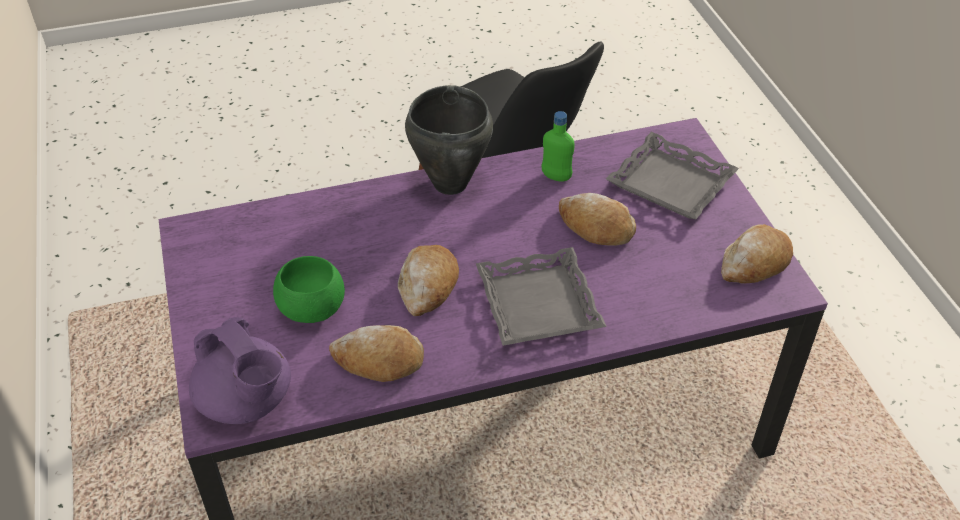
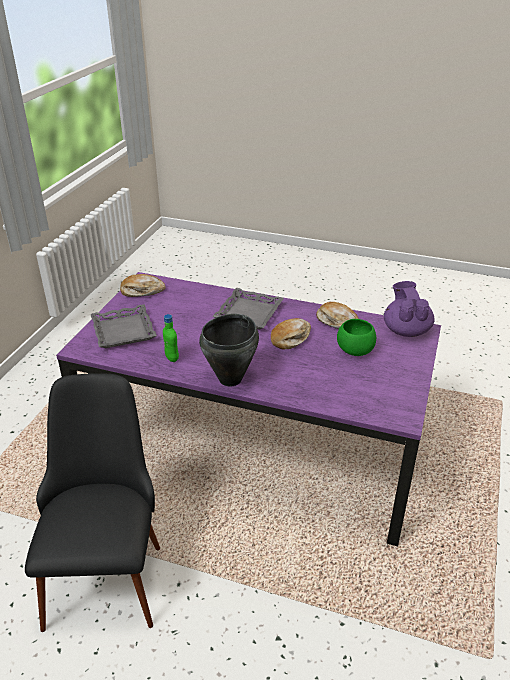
camera: 145 degrees left, 10 degrees down
bread [559,193,636,246] -> none

